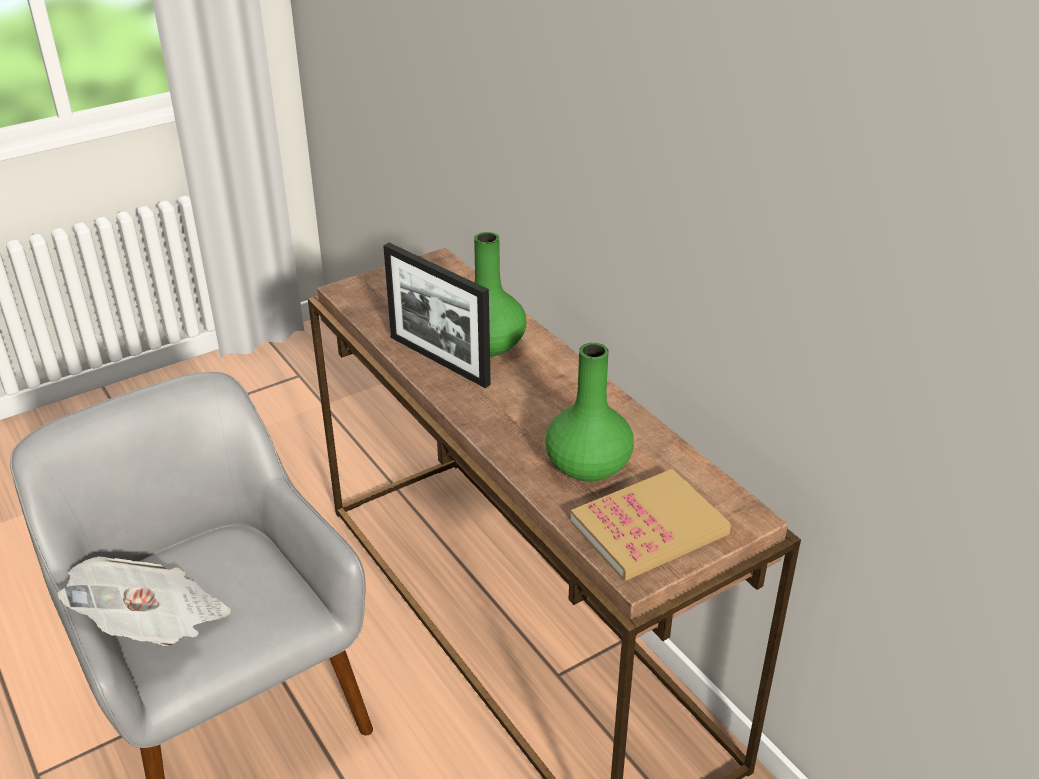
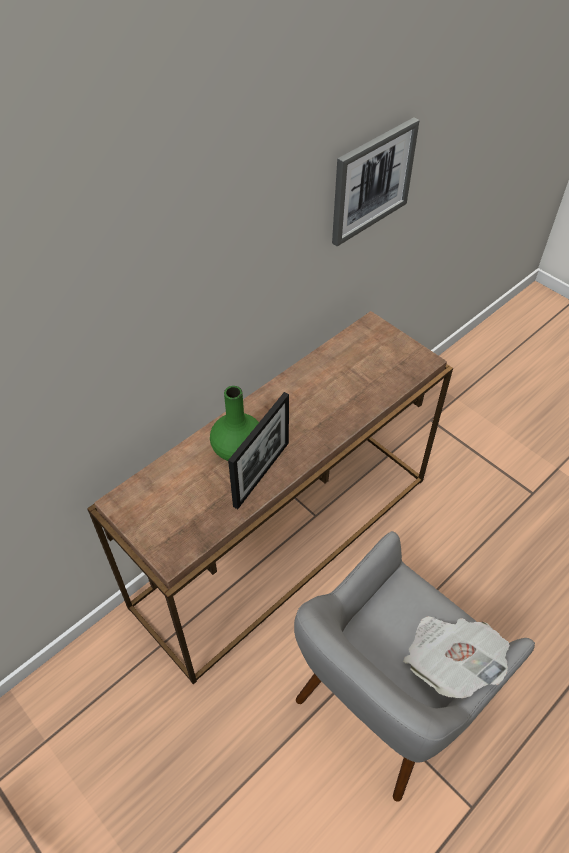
camera: 100 degrees left, 15 degrees up
green vase [545,343,634,482] -> none
book [570,469,731,581] -> none
none -> picture [332,117,420,246]

